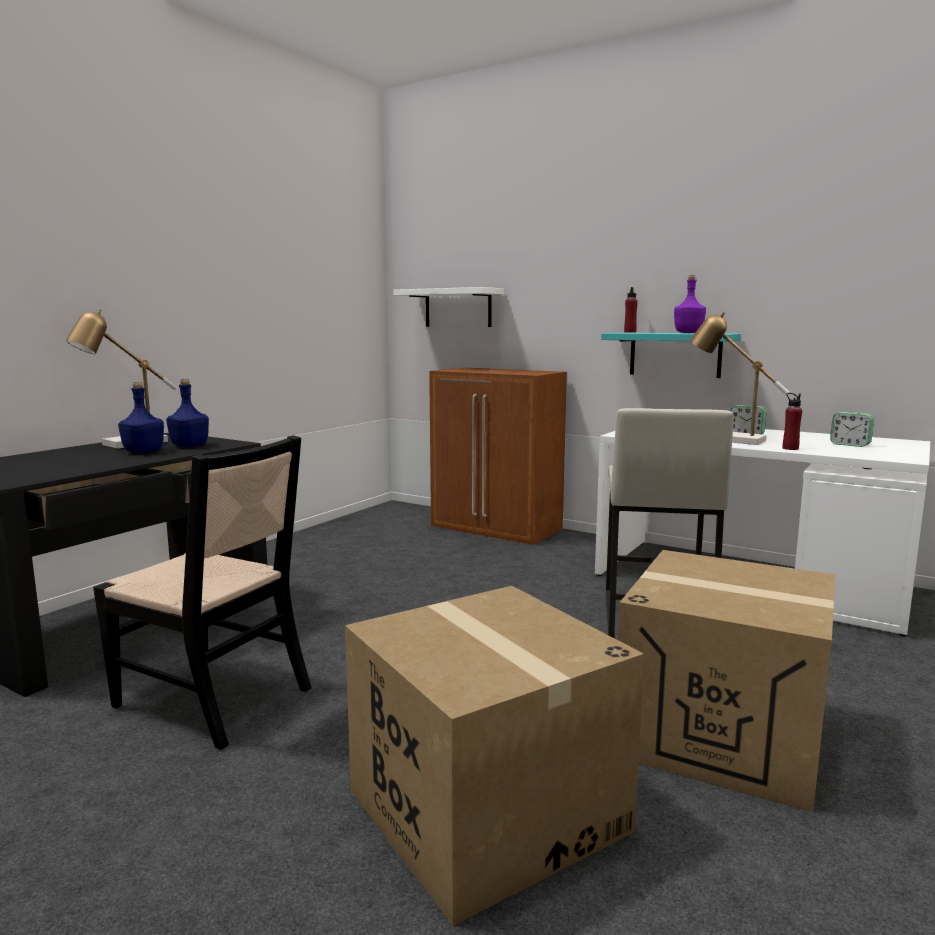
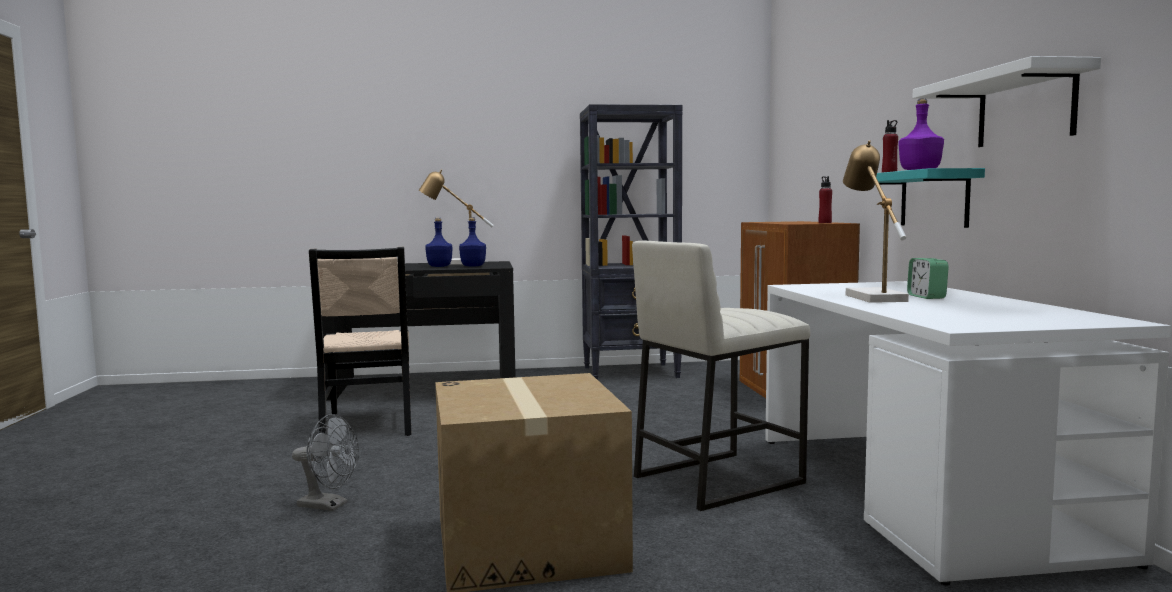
camera: 50 degrees right, 5 degrees down
cardboard box [345,586,644,926] -> grey fan [292,414,359,511]
white shelf [393,287,504,327] -> white shelf moved to [912,56,1101,147]
red bottle [783,393,802,450] -> red bottle moved to [819,176,832,223]
alarm clock [830,412,874,447] -> none
none -> black bookcase [580,104,683,380]

